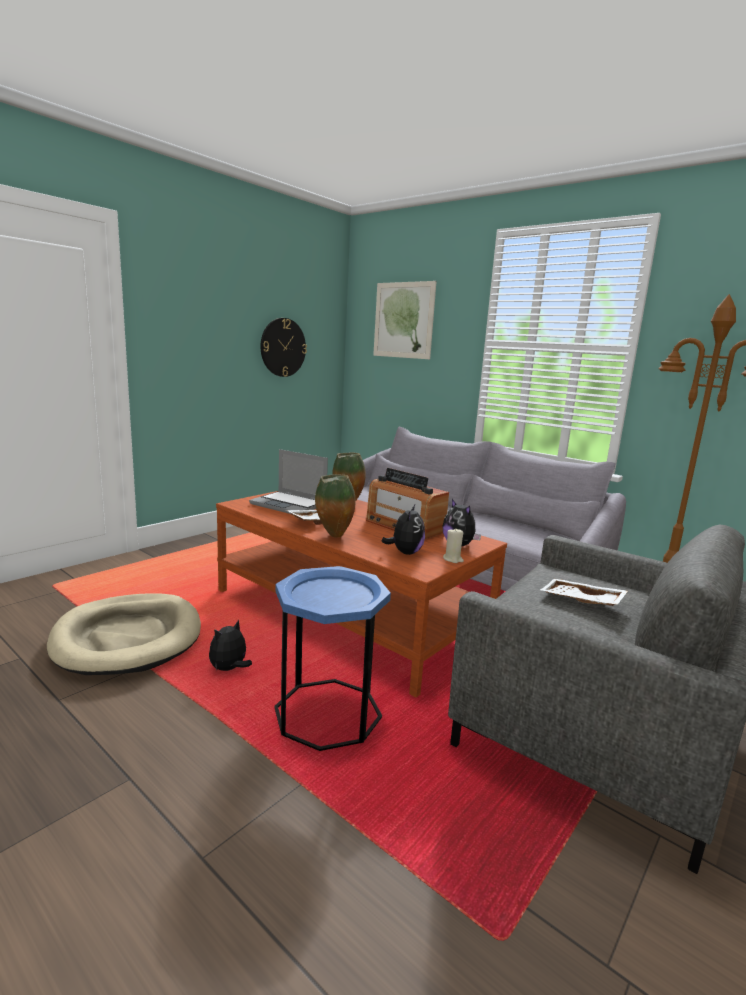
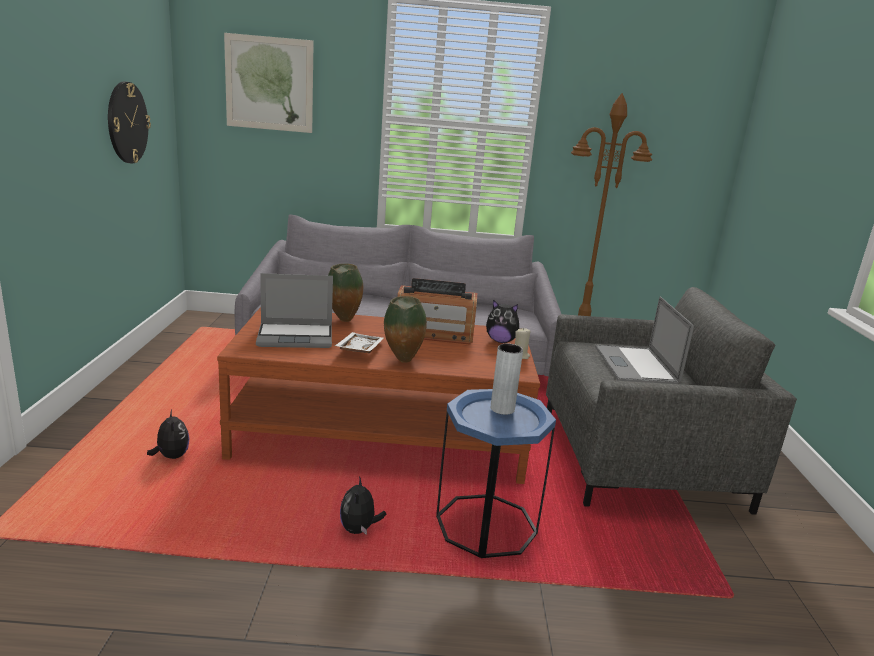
camera: 40 degrees left, 5 degrees up
beige dog bed [47,593,201,675] -> none
plush toy [382,505,425,555] -> plush toy moved to [147,410,190,459]
white tray [540,579,628,606] -> laptop [595,296,694,384]
none -> grey vase [491,344,523,415]

